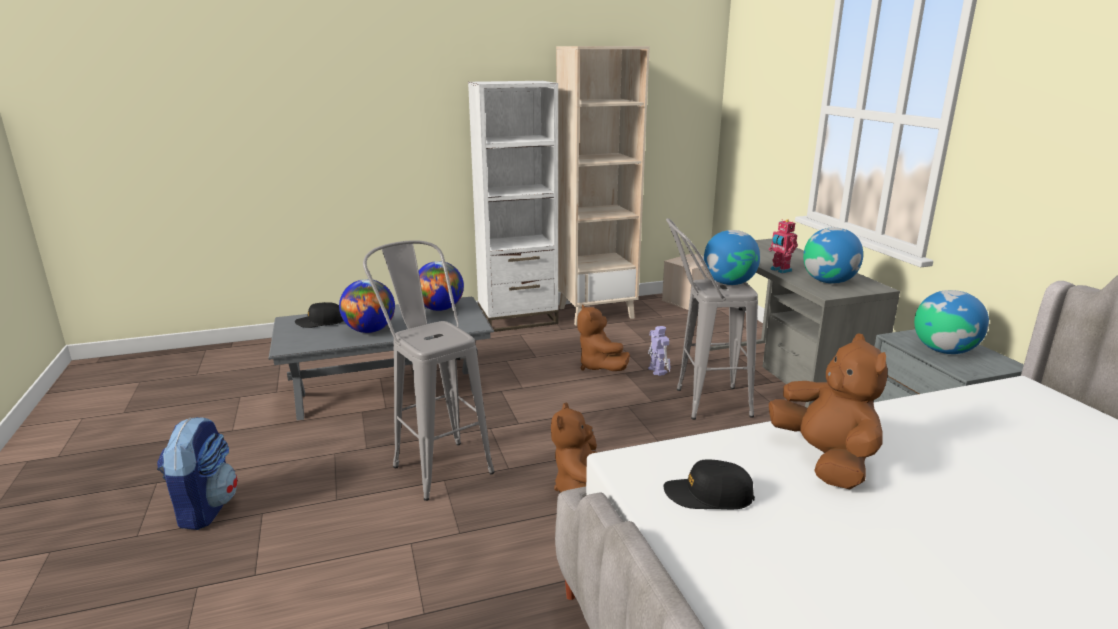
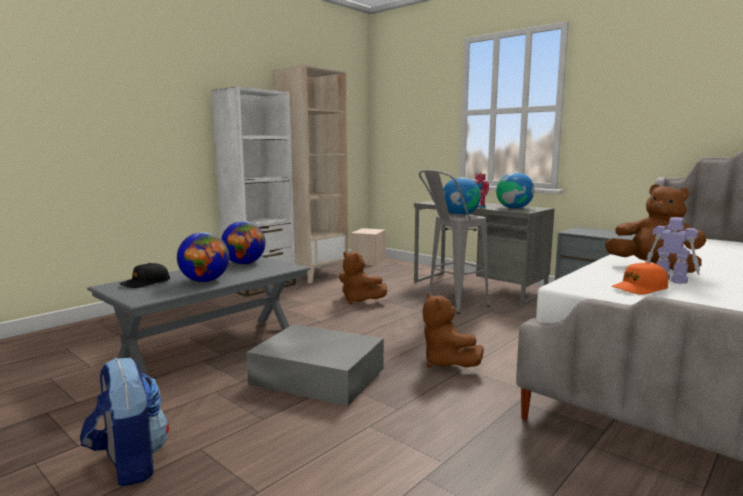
camera: 30 degrees left, 10 degrees down
grey stool [363,240,494,501] -> grey storage box [247,324,384,406]
toy robot [648,326,671,376] -> toy robot moved to [646,217,700,284]
black cap [664,459,755,509] -> orange cap [611,262,669,295]
globe [914,290,989,354] -> none

